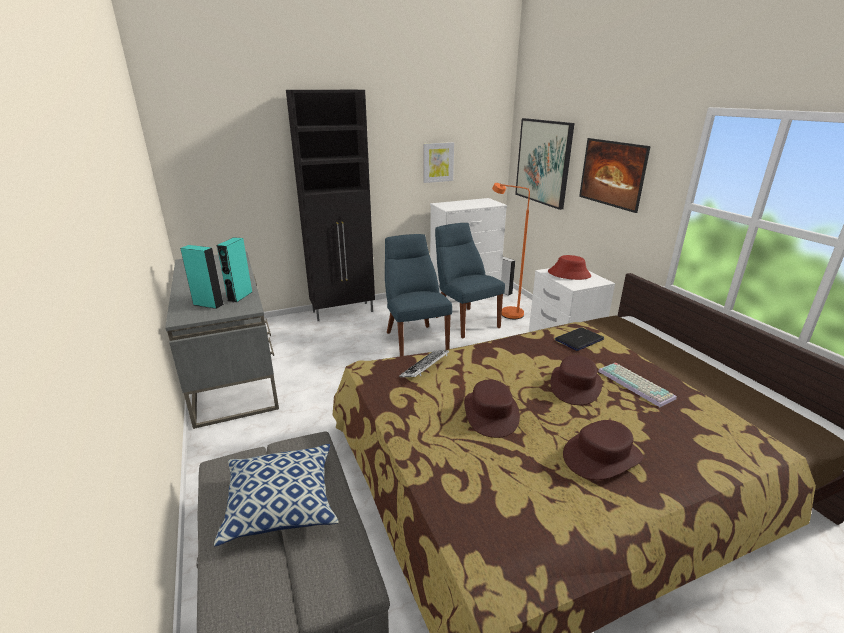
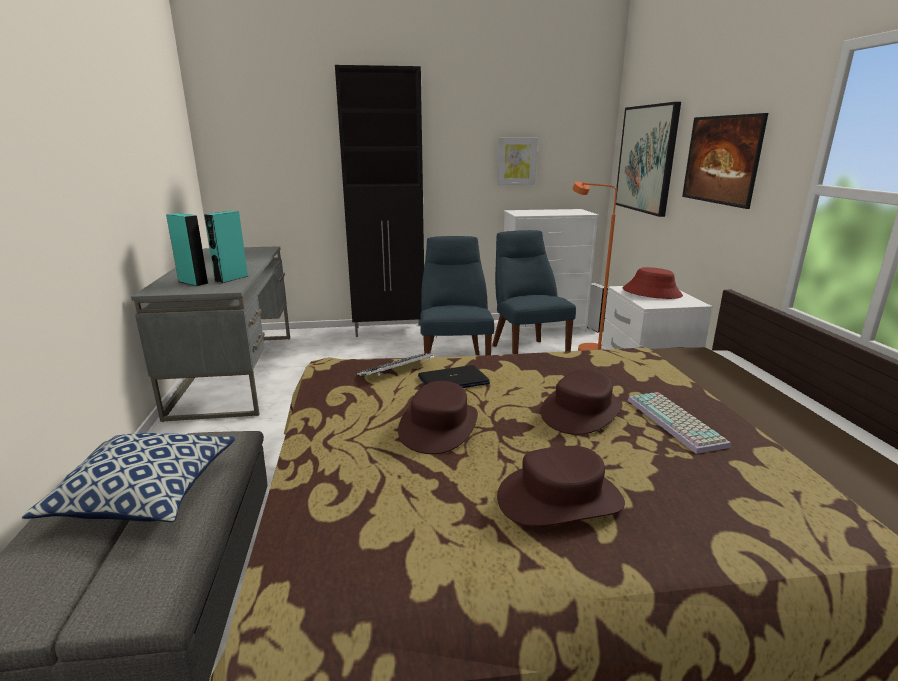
camera: 15 degrees right, 5 degrees down
laptop [554,328,604,351] -> laptop moved to [418,365,490,388]

